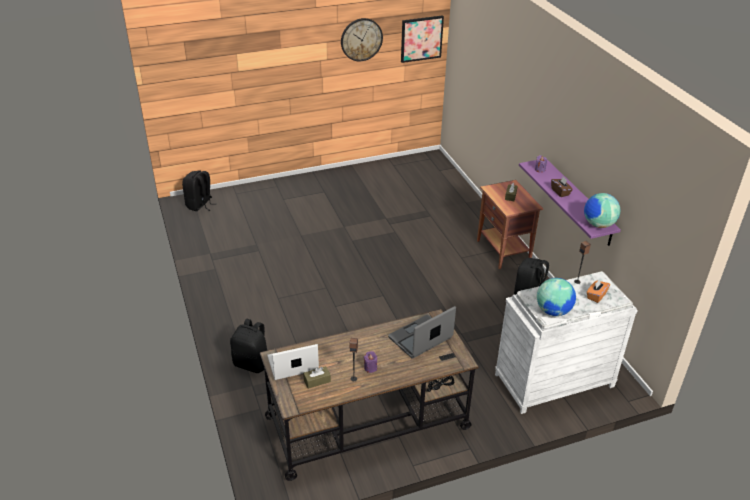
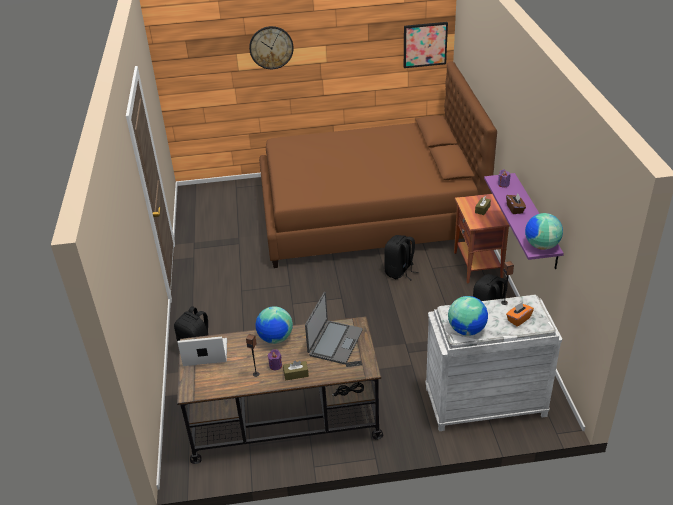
camera: 15 degrees right, 0 degrees up
black backpack [182,171,217,211] -> black backpack moved to [385,235,418,280]
brown tissue box [303,366,331,389] -> brown tissue box moved to [283,361,309,380]
wall clock [341,18,383,61] -> wall clock moved to [249,26,294,69]
laptop [388,306,456,359] -> laptop turned 135 degrees clockwise [305,292,363,364]
none -> globe [256,306,293,344]
none -> brown bed [259,61,497,268]

